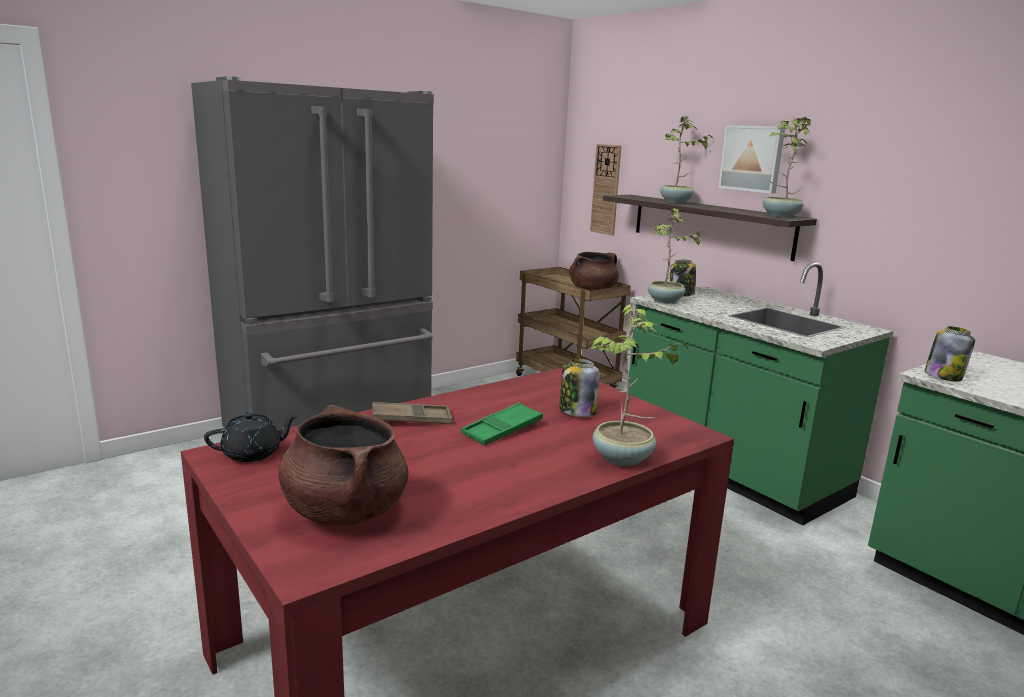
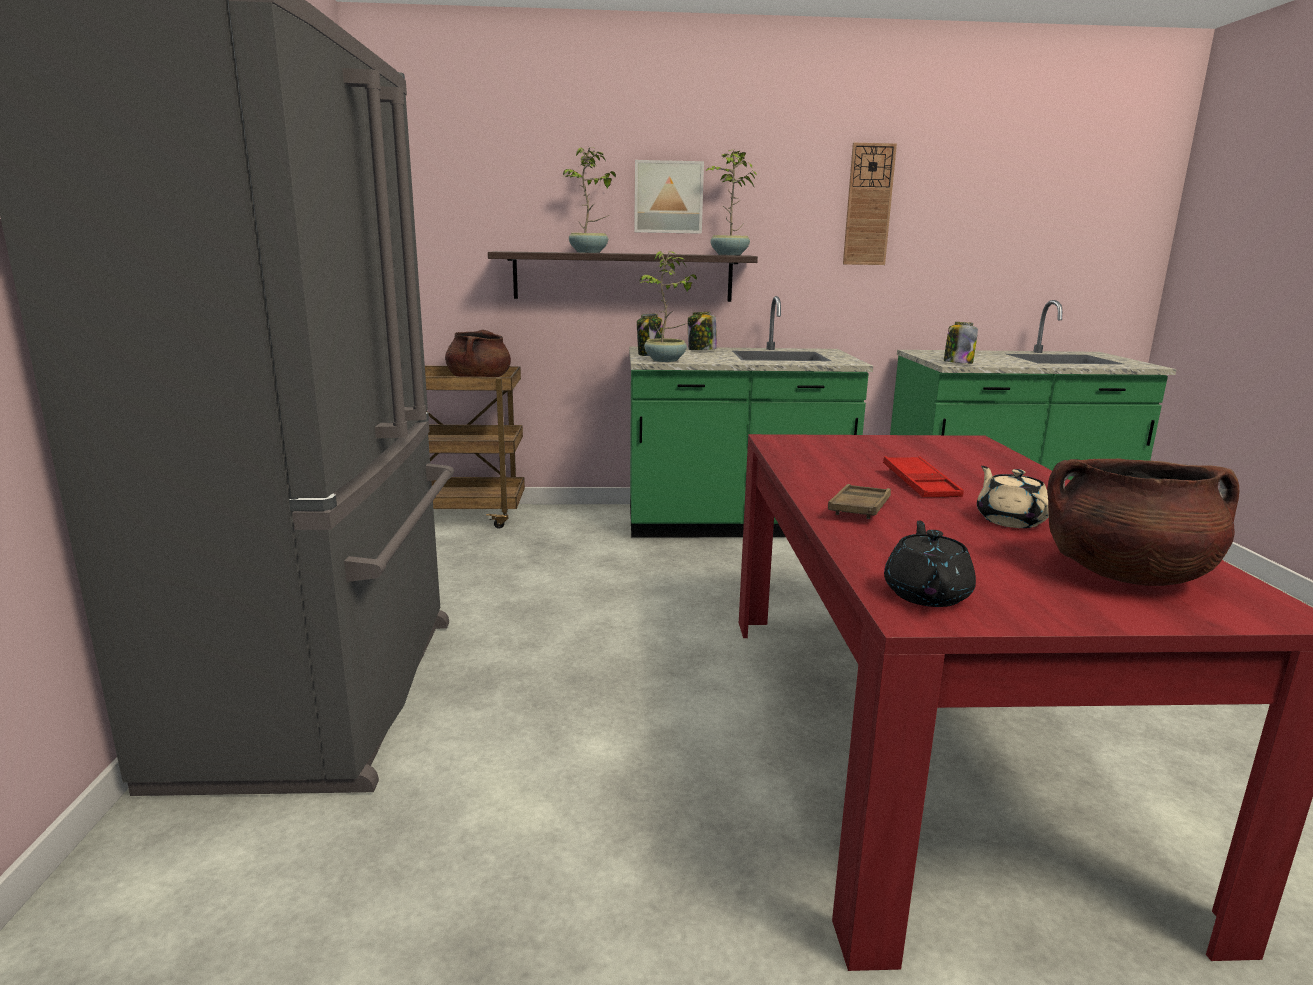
camera: 55 degrees left, 0 degrees up
green tray [461,402,543,445] -> red tray [883,456,964,497]
jar [559,359,599,417] -> jar moved to [688,312,717,350]
wall clock [590,144,621,236] -> wall clock moved to [843,143,897,265]
potted plant [590,305,688,466] -> none
none -> beige teapot [977,466,1049,528]

